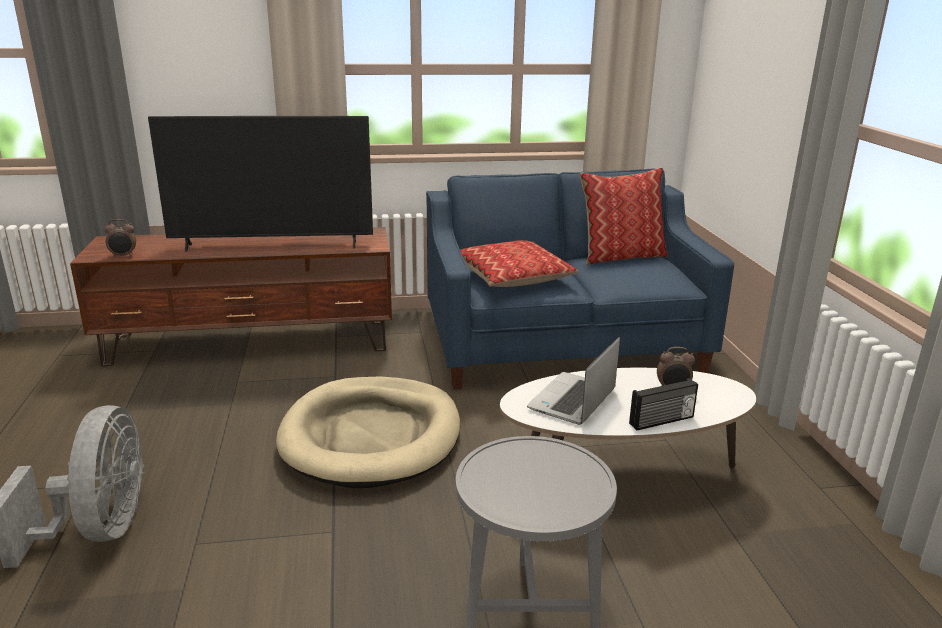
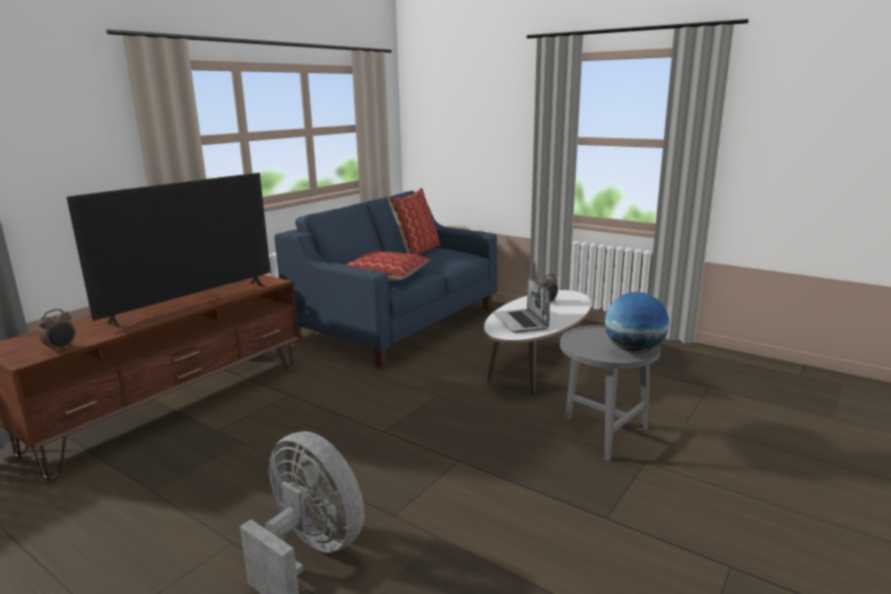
camera: 45 degrees left, 5 degrees down
beige dog bed [276,377,460,488] -> none
radio [629,378,698,431] -> none
none -> globe [605,292,669,353]

